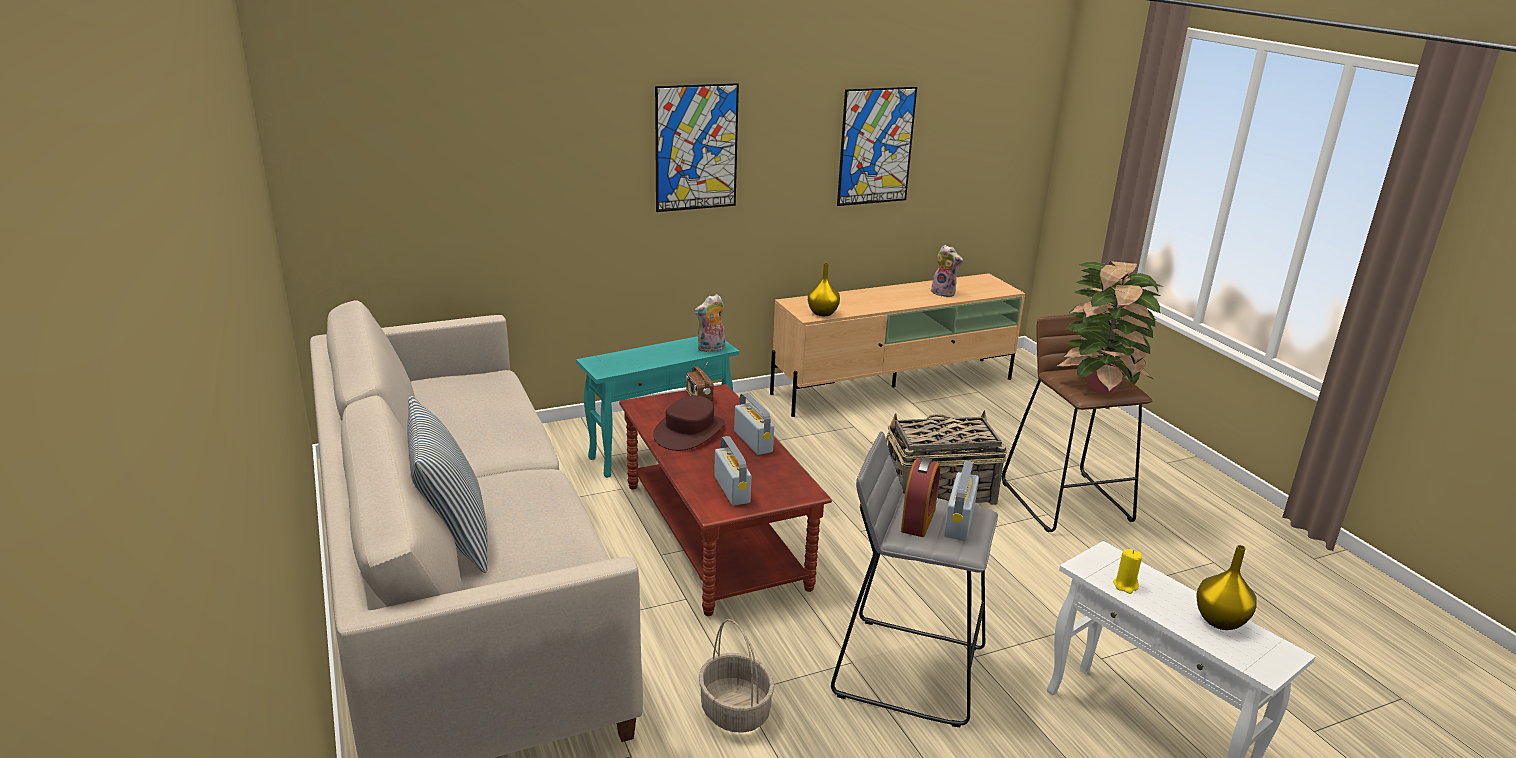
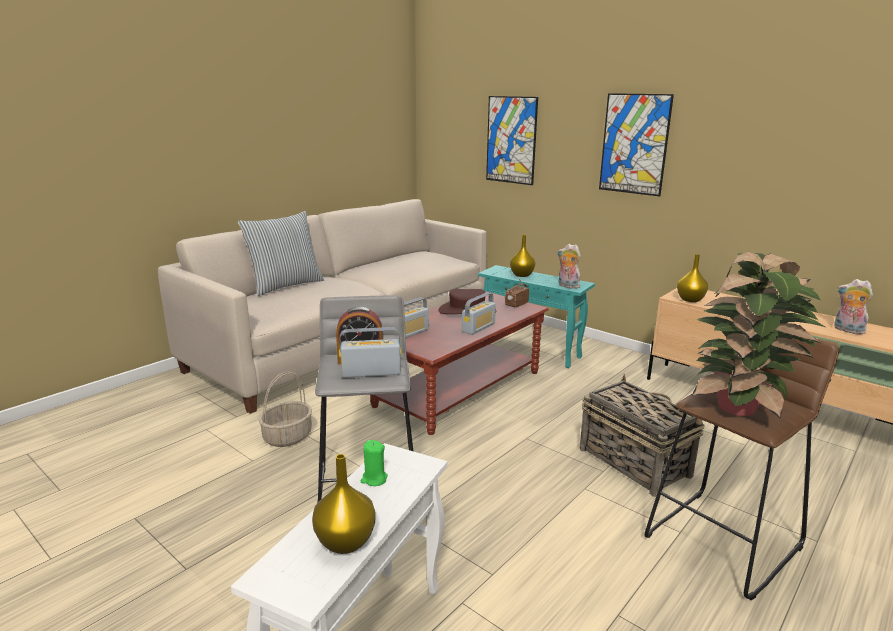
camera: 65 degrees right, 5 degrees down
picture [837,87,917,206] -> picture moved to [486,96,538,185]
plush toy [931,245,963,297] -> plush toy turned 120 degrees clockwise [834,279,873,334]
yellow candle [1113,549,1142,594] -> green candle [361,440,388,486]
none -> yellow vase [510,235,535,277]

